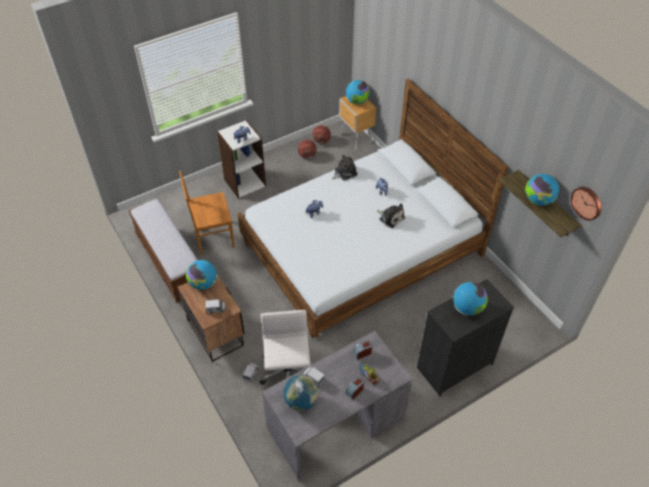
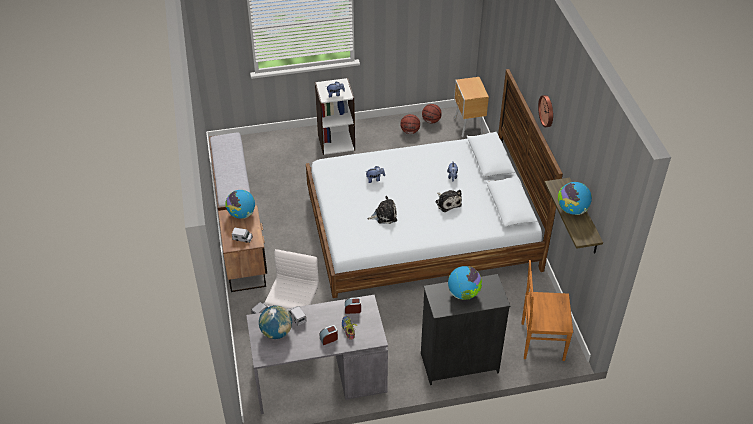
camera: 20 degrees right, 5 degrees down
brown chair [179,170,235,255] -> brown chair moved to [521,260,573,361]
plush toy [332,155,358,180] -> plush toy moved to [368,196,397,224]
globe [346,80,370,104] -> none
wall clock [571,187,601,221] -> wall clock moved to [538,95,553,127]

